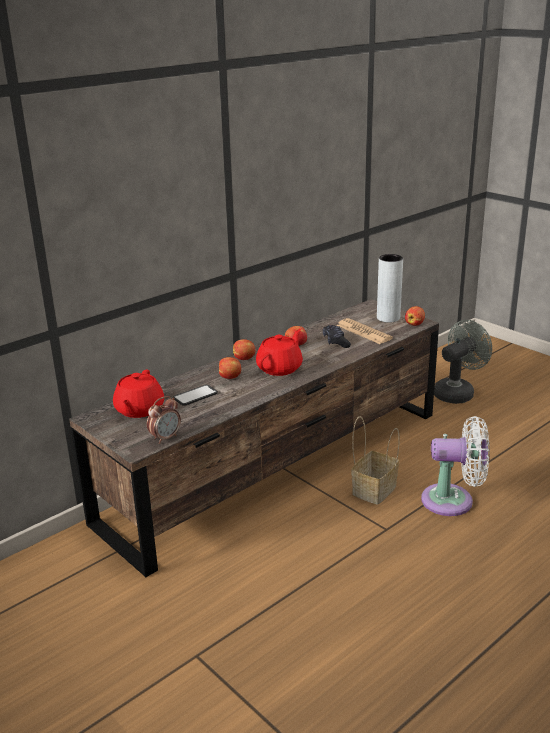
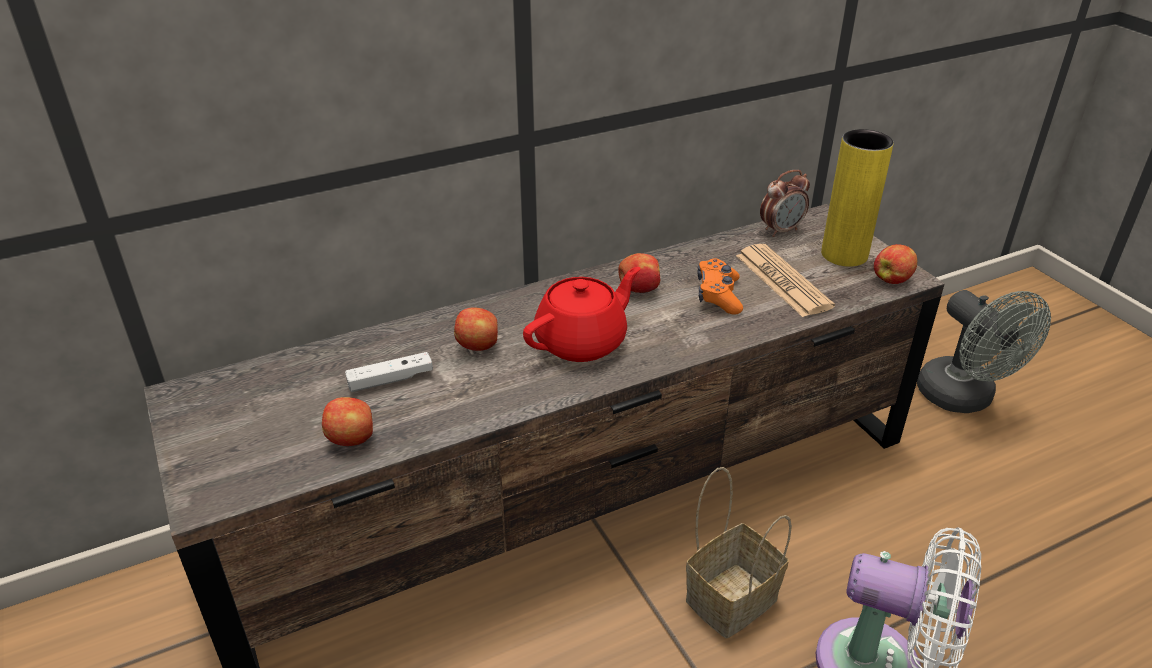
camera: 15 degrees right, 10 degrees up
red teapot [113,370,164,418] -> none
alarm clock [147,396,181,444] -> alarm clock moved to [760,170,810,237]
phone [173,385,218,406] -> white game controller [345,352,433,392]
apple [233,339,255,360] -> apple moved to [322,397,373,446]
black game controller [323,325,351,348] -> orange game controller [697,258,743,314]
grey vase [377,254,403,323] -> yellow vase [821,129,894,267]
grey fan [434,320,492,404] -> grey fan turned 90 degrees clockwise [917,290,1051,413]

